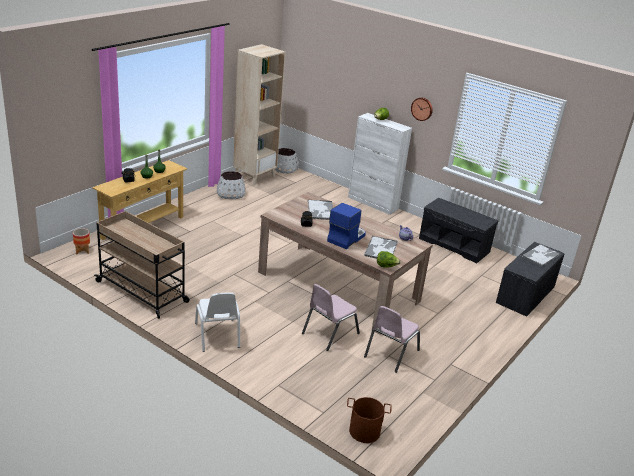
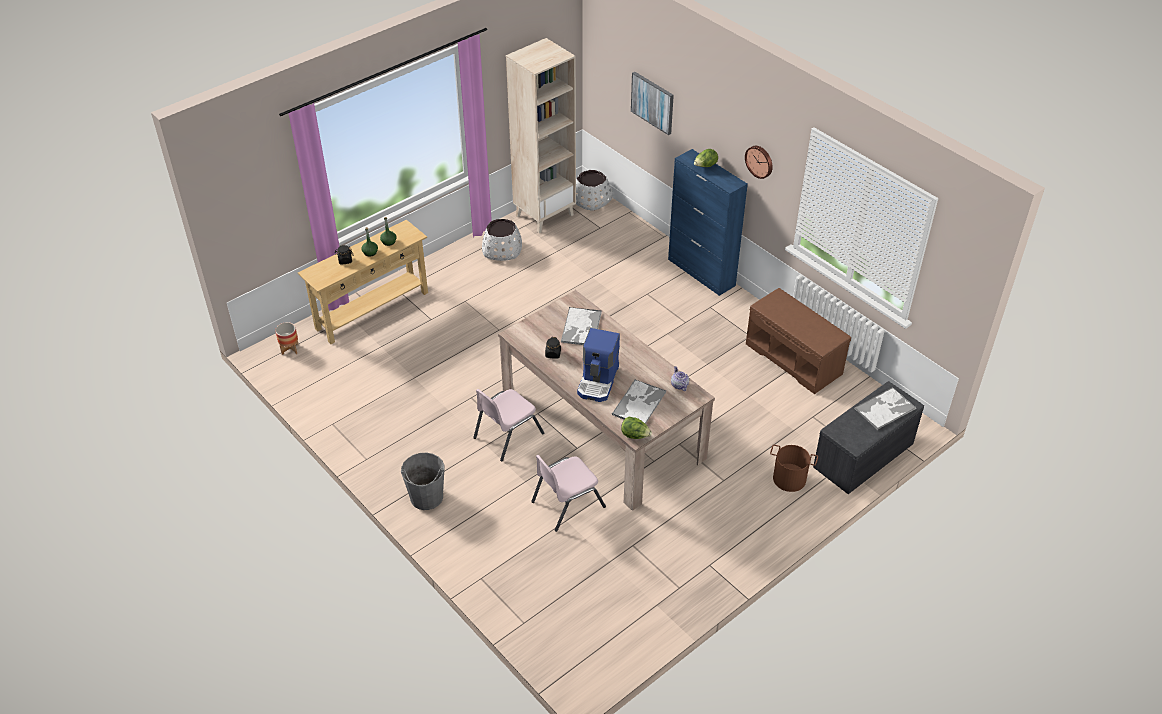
camera: 15 degrees right, 15 degrees up
beige cart [94,211,190,319] -> none
white chair [195,292,240,352] -> grey bucket [401,453,445,510]
coffee machine [327,203,366,249] -> coffee machine turned 150 degrees clockwise [577,328,620,402]
brown bucket [347,397,392,443] -> brown bucket moved to [770,445,818,492]
white cabinet [348,113,412,215] -> blue cabinet [668,149,748,296]
pink chair [364,306,420,373] -> pink chair moved to [473,389,544,461]
grey bench [419,198,498,263] -> brown bench [746,288,851,394]
none -> picture [631,72,674,135]

